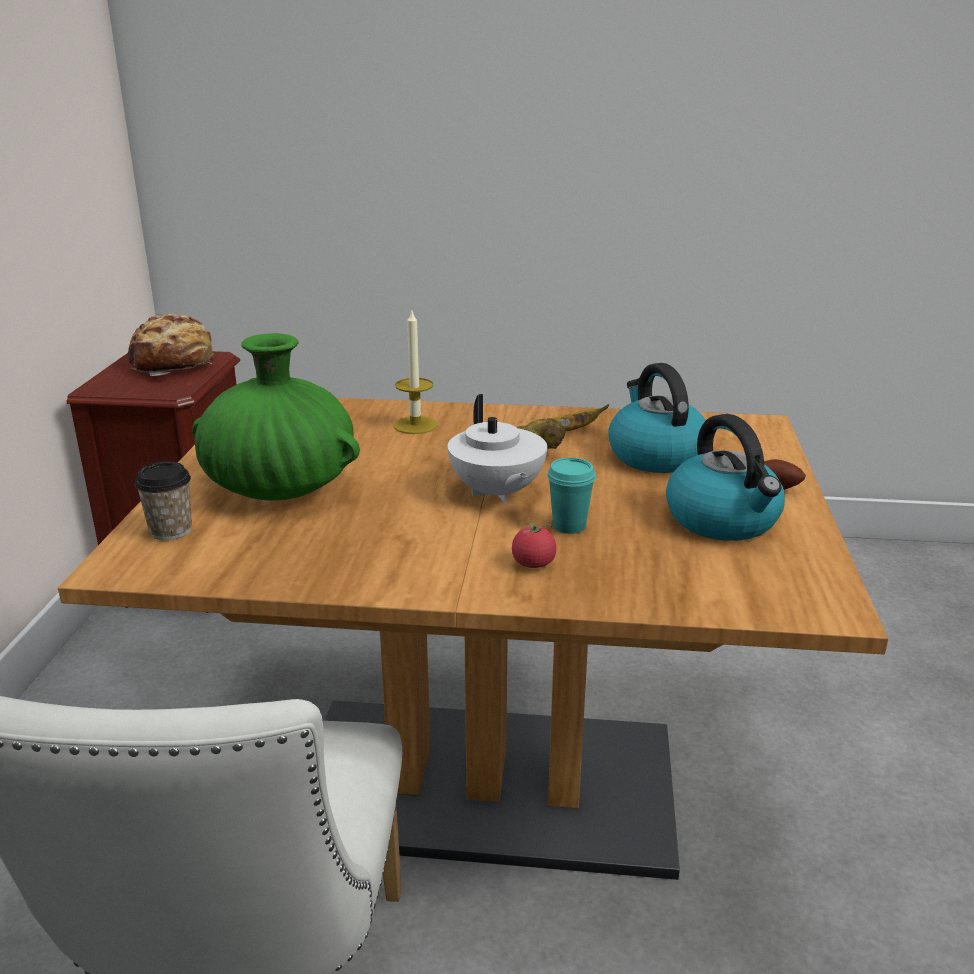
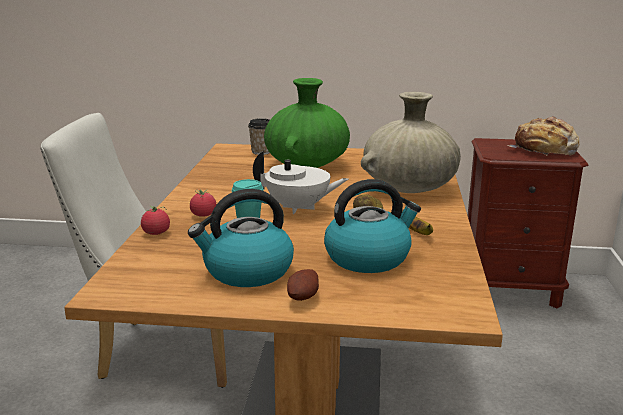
camera: 90 degrees right, 5 degrees down
candle [394,308,438,434] -> beige vase [361,92,461,193]
white teapot [448,394,547,504] -> white teapot turned 150 degrees counterclockwise [253,151,348,214]
none -> tomato [141,206,170,235]

